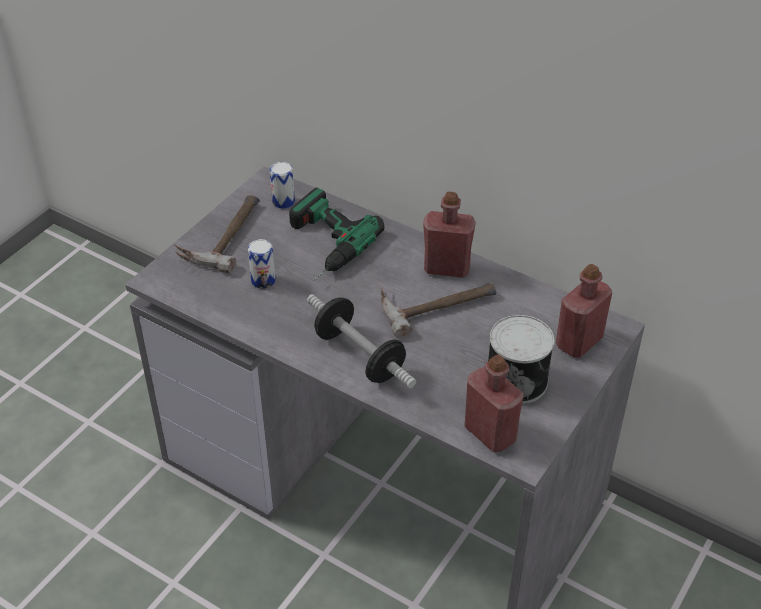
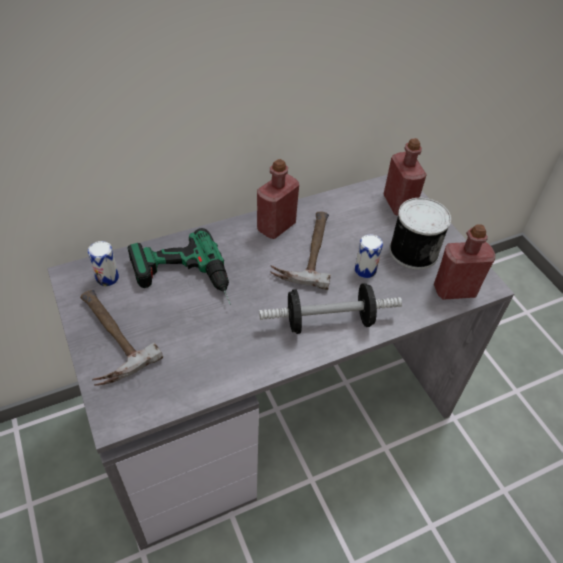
camera: 60 degrees left, 5 degrees up
can [248,239,276,289] -> can moved to [355,234,383,278]

